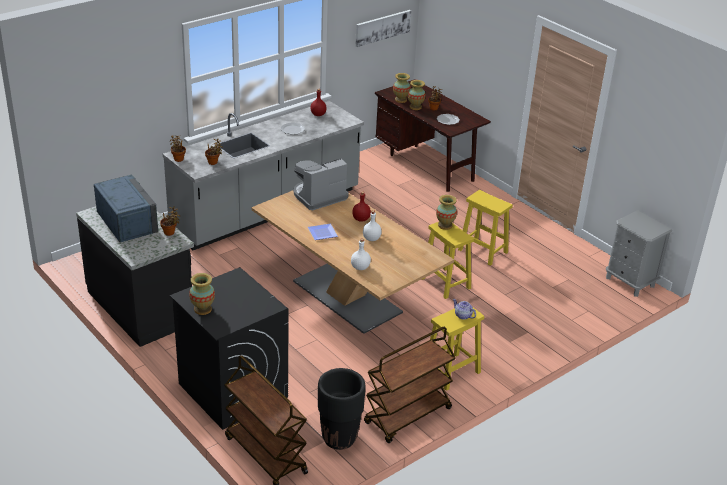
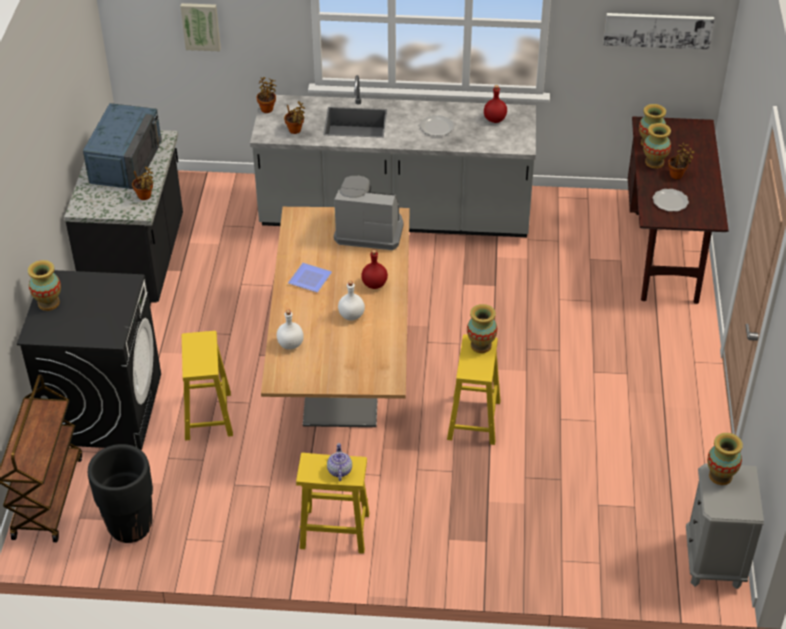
camera: 45 degrees right, 10 degrees up
brown cart [364,327,456,443] -> none
yellow stool [458,190,513,266] -> yellow stool moved to [182,331,233,441]
none -> picture [180,3,221,51]
none -> vase [707,433,743,485]

